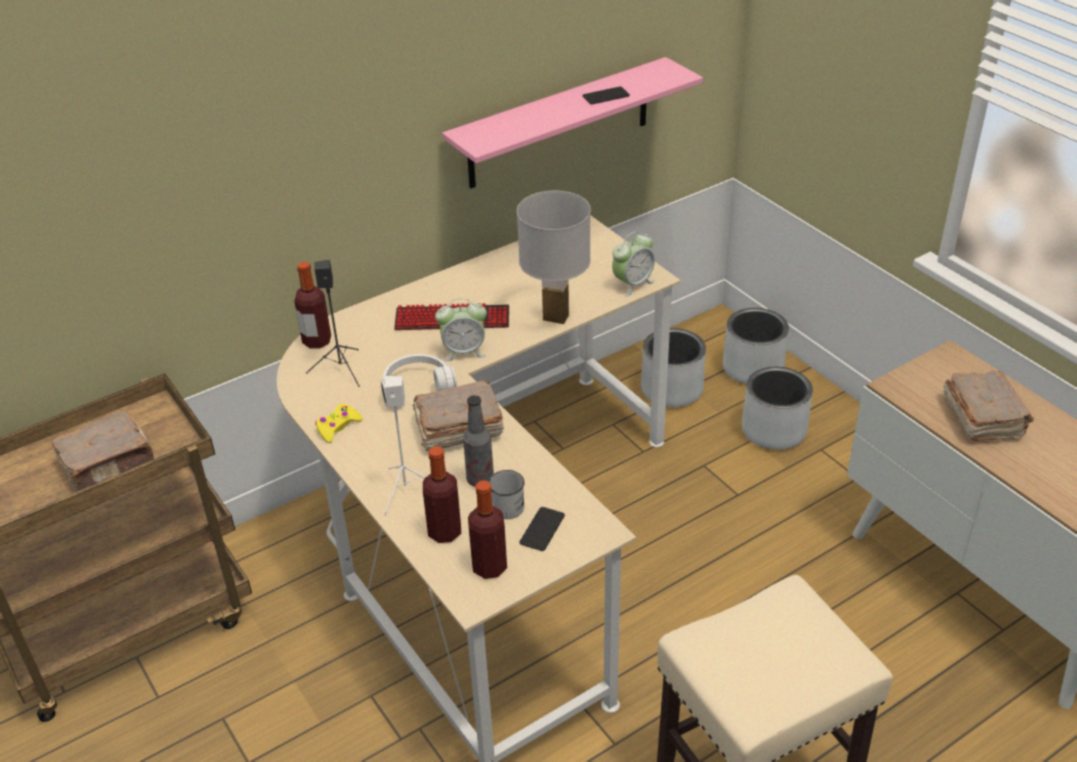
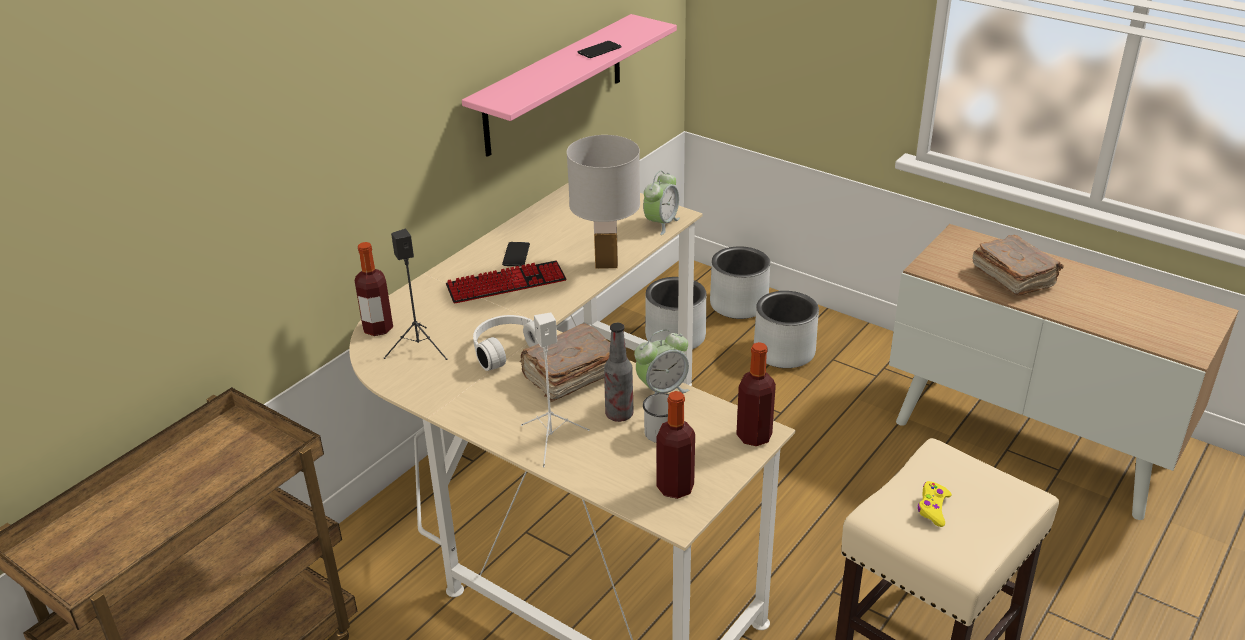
camera: 20 degrees left, 5 degrees down
brown book [52,411,154,491] -> none
yellow game controller [315,404,363,443] -> yellow game controller moved to [917,481,952,527]
bottle [423,446,461,543] -> bottle moved to [736,342,776,446]
alarm clock [435,298,487,361] -> alarm clock moved to [634,329,689,394]
phone [520,507,565,551] -> phone moved to [502,242,530,266]

